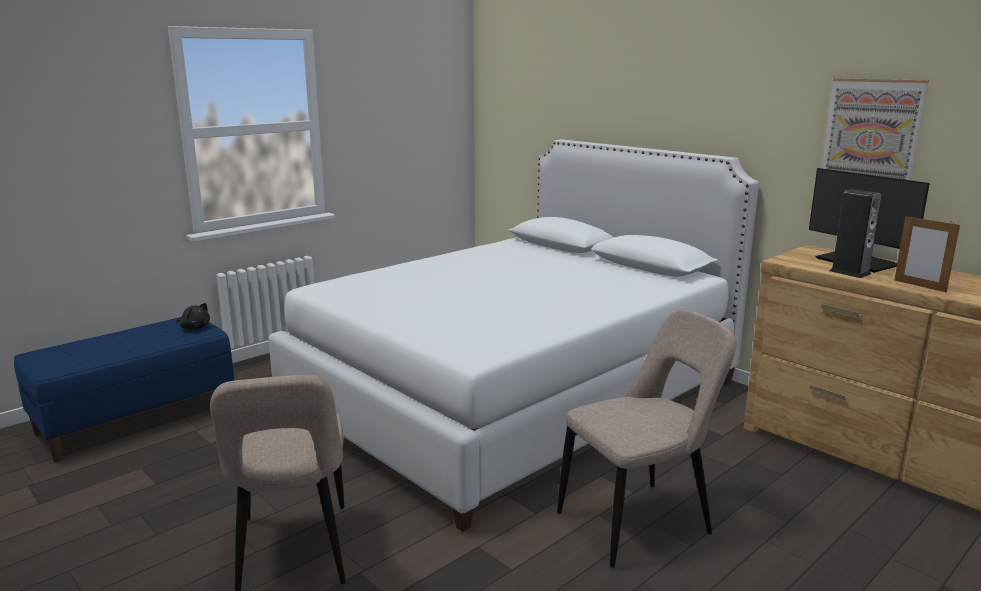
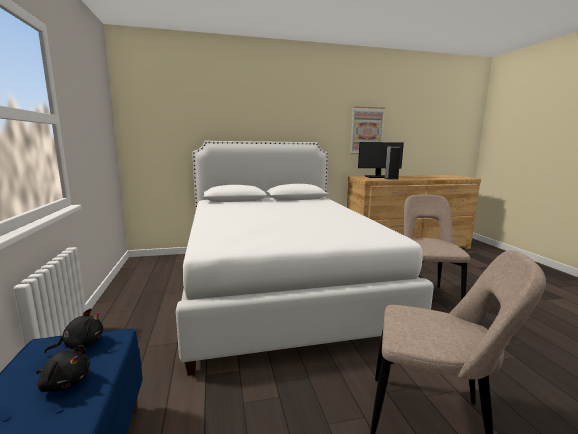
camera: 60 degrees left, 5 degrees down
picture frame [894,215,960,292] -> none
none -> black plush toy [36,345,90,392]

